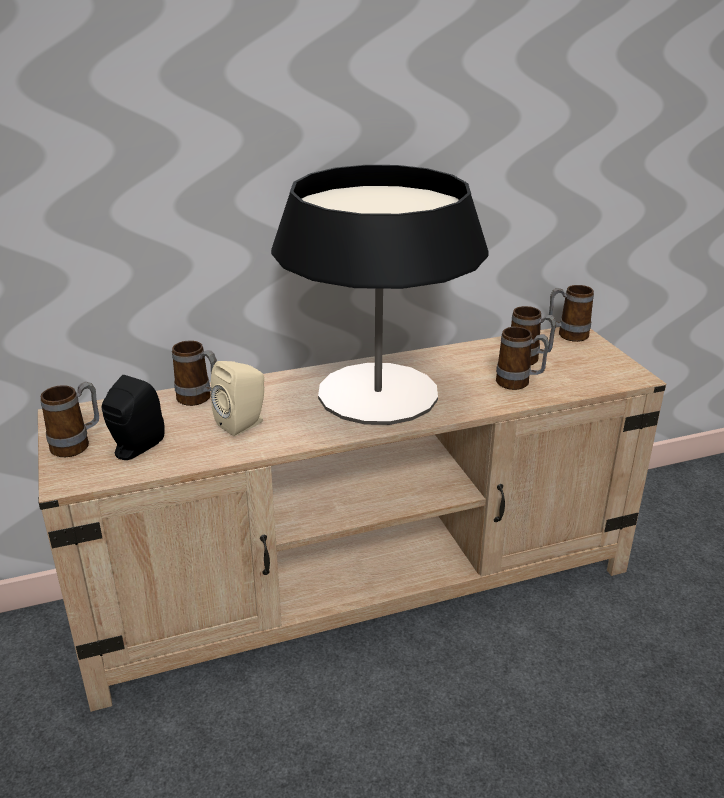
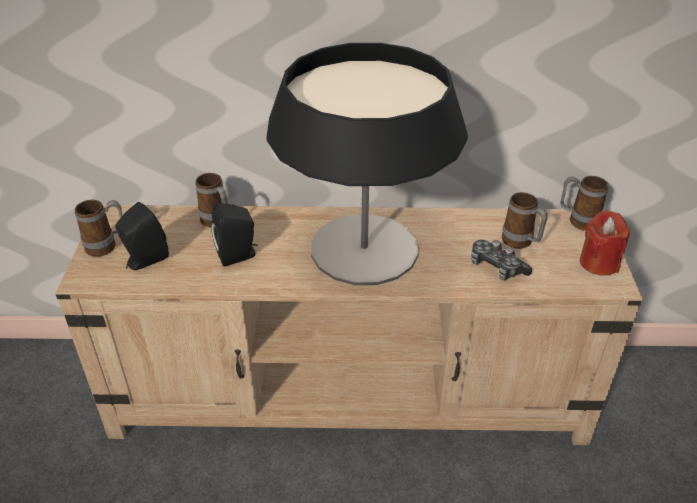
camera: 20 degrees right, 10 degrees up
beige speaker [211,361,264,436] -> black speaker [211,203,257,266]
mug [496,327,549,390] -> game controller [471,240,532,280]
none -> red candle [580,211,630,276]

